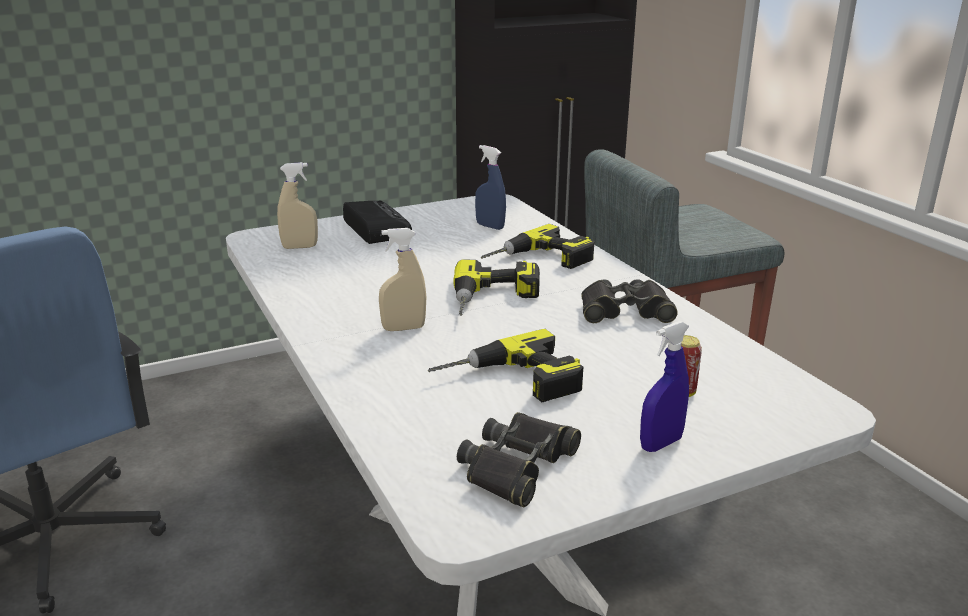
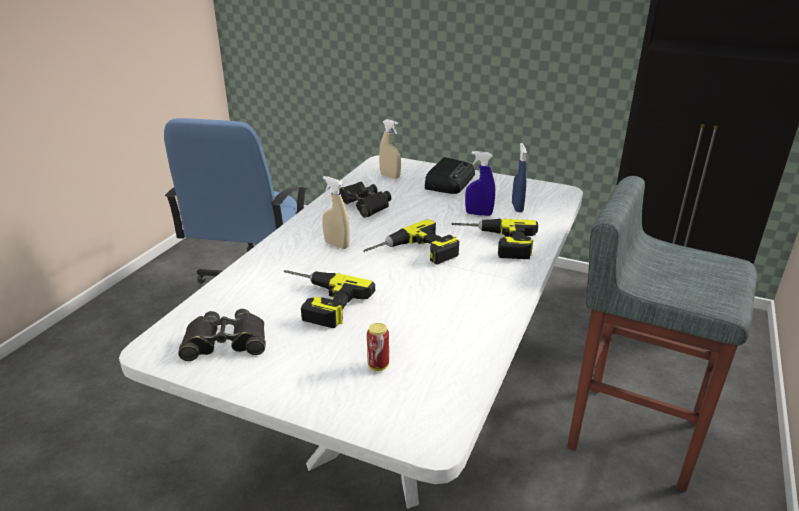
camera: 50 degrees right, 5 degrees up
black binoculars [581,279,678,323] -> black binoculars moved to [339,182,391,218]
blue spray bottle [640,321,689,452] -> blue spray bottle moved to [465,151,495,216]

